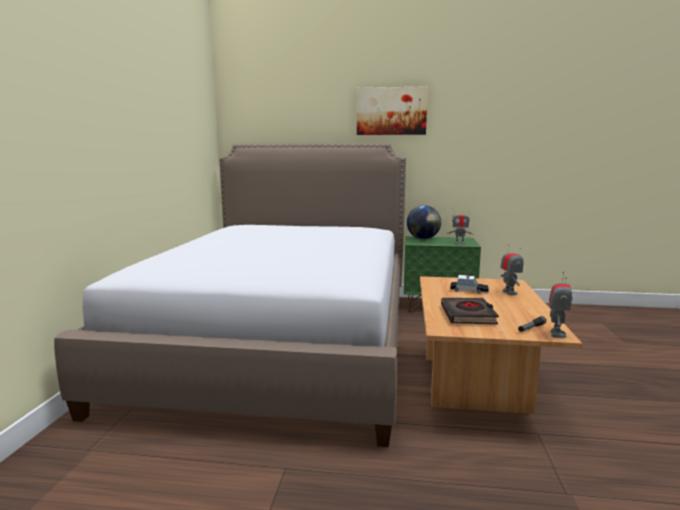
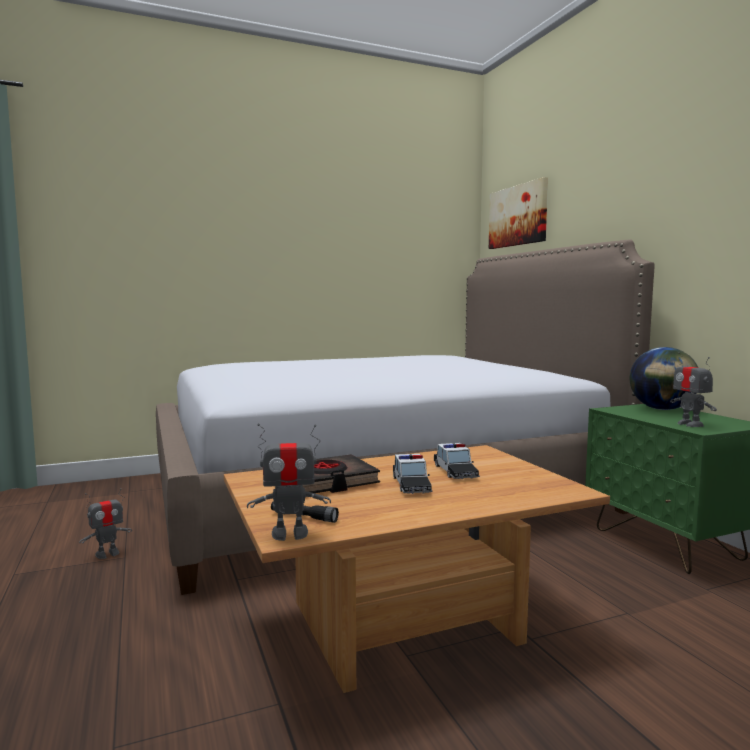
camera: 60 degrees right, 5 degrees down
picture [357,86,428,135] -> picture moved to [489,177,548,249]
toy robot [500,244,523,295] -> toy robot moved to [79,488,132,559]
none -> toy car [393,454,433,494]

